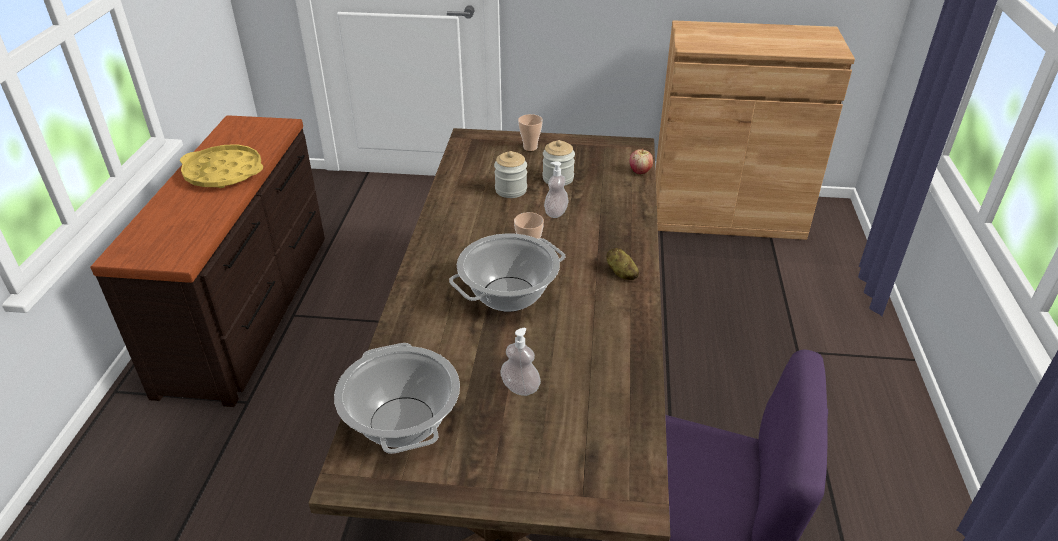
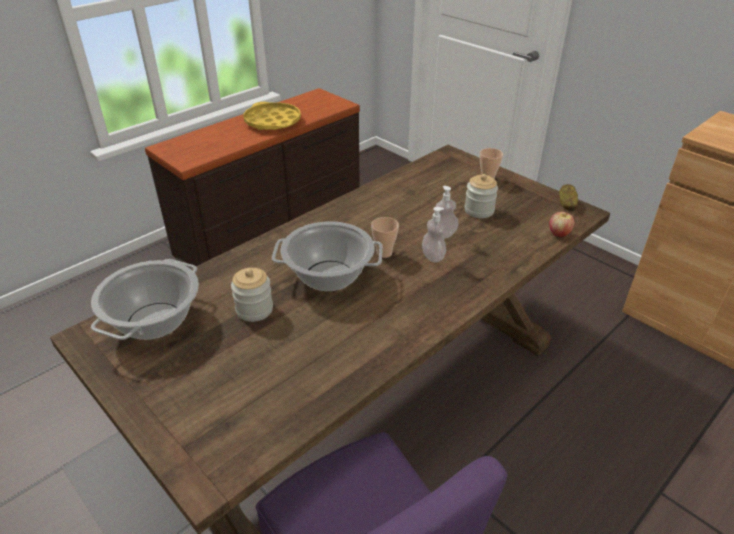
camera: 40 degrees right, 0 degrees up
jar [494,151,527,198] -> jar moved to [231,268,273,322]
soap dispenser [500,328,541,396] -> soap dispenser moved to [422,207,446,262]
potato [606,248,639,280] -> potato moved to [559,184,578,211]

